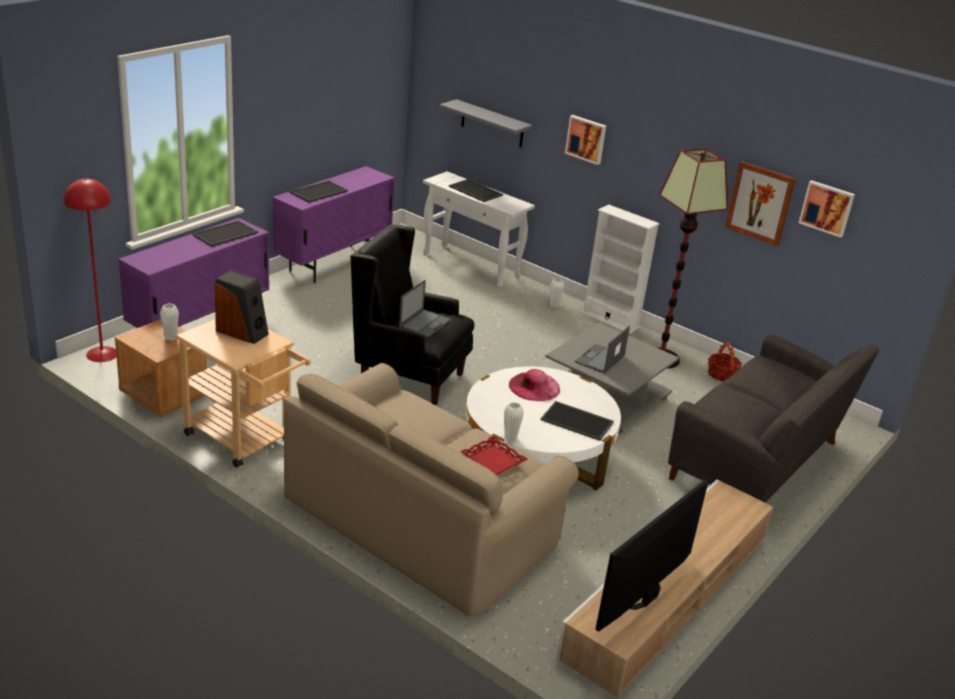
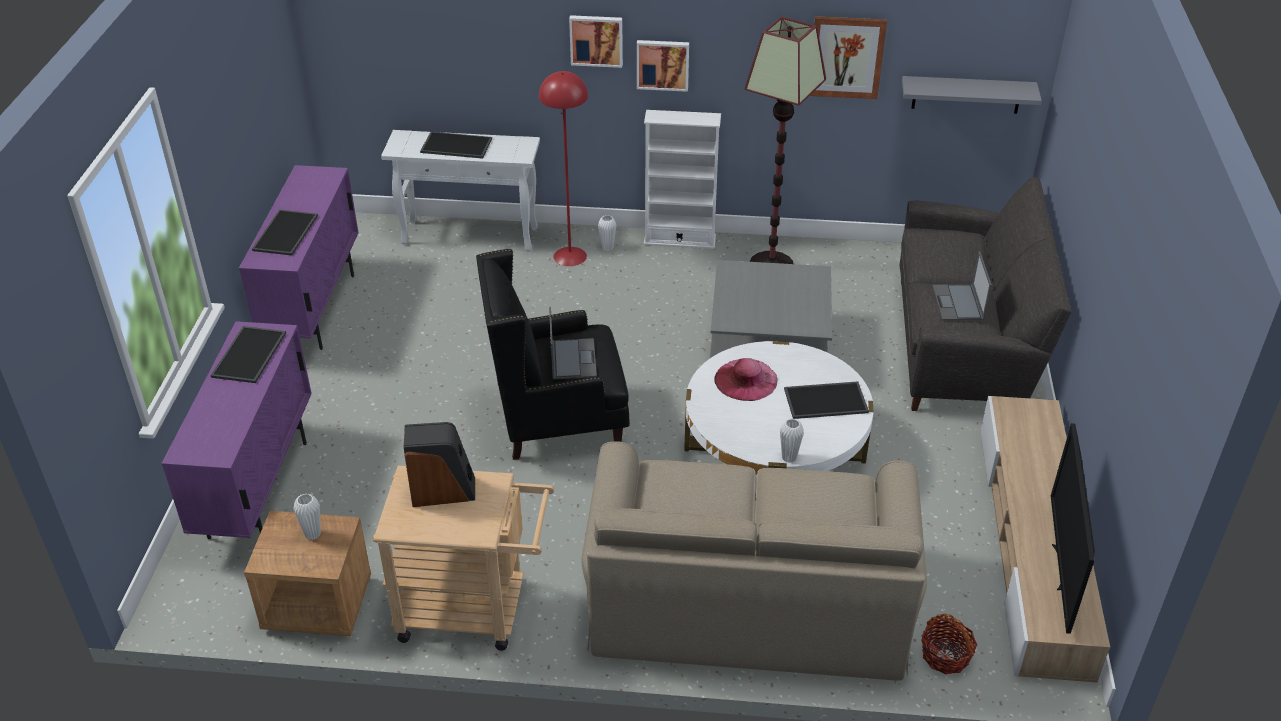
camera: 30 degrees left, 10 degrees up
red floor lamp [64,179,116,362] -> red floor lamp moved to [539,71,588,266]
grey shelf [439,99,532,148] -> grey shelf moved to [902,76,1042,114]
red tray [460,436,528,475] -> none
laptop [575,326,630,374] -> laptop moved to [933,251,992,320]
basket [708,342,742,382] -> basket moved to [921,614,977,674]
picture [799,180,855,238] -> picture moved to [637,40,689,92]

